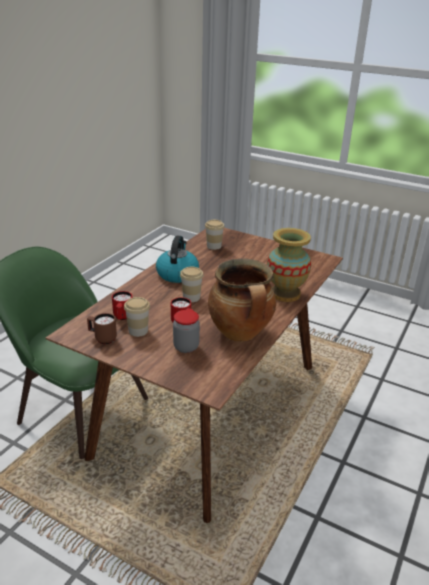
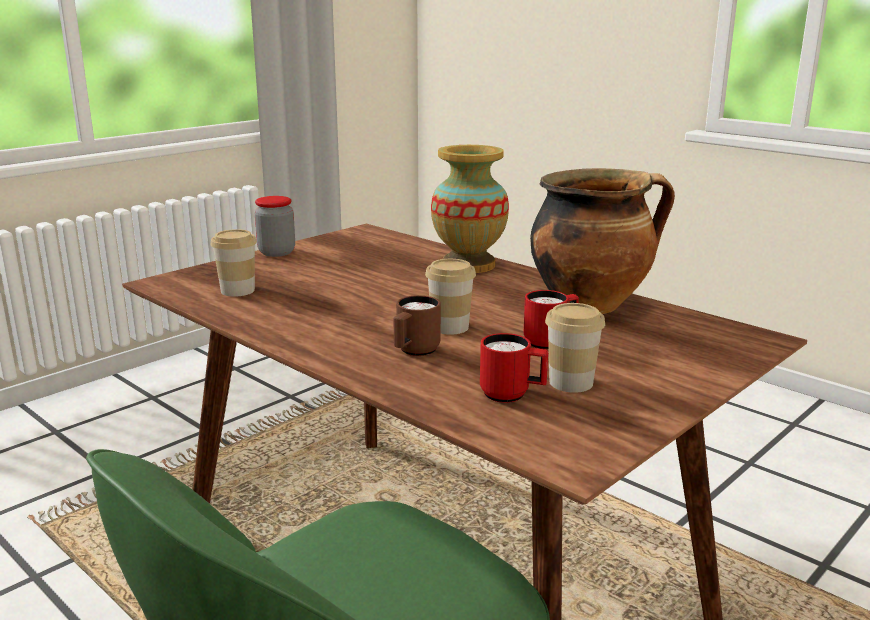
camera: 75 degrees left, 10 degrees down
brown mug [87,313,117,344] -> brown mug moved to [393,295,441,356]
kettle [156,236,199,283] -> none
jar [173,310,200,353] -> jar moved to [255,196,295,257]

